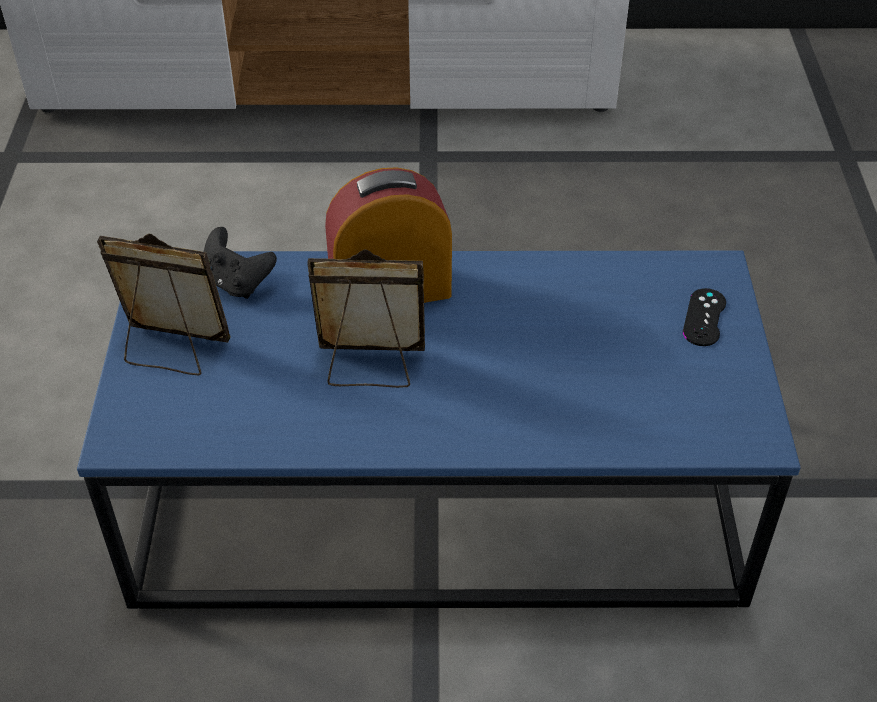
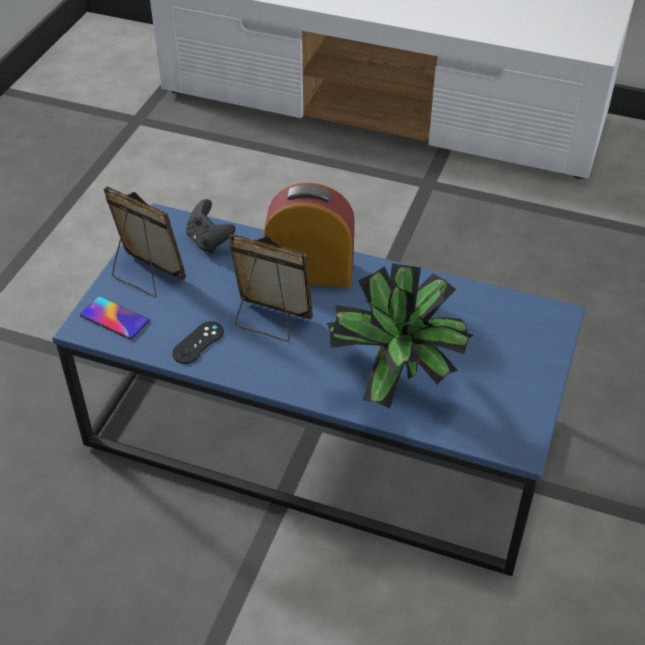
camera: 20 degrees right, 0 degrees up
black game controller [683,288,726,346] -> black game controller moved to [172,321,224,364]
none -> phone [80,296,150,339]
none -> potted plant [327,263,473,408]

